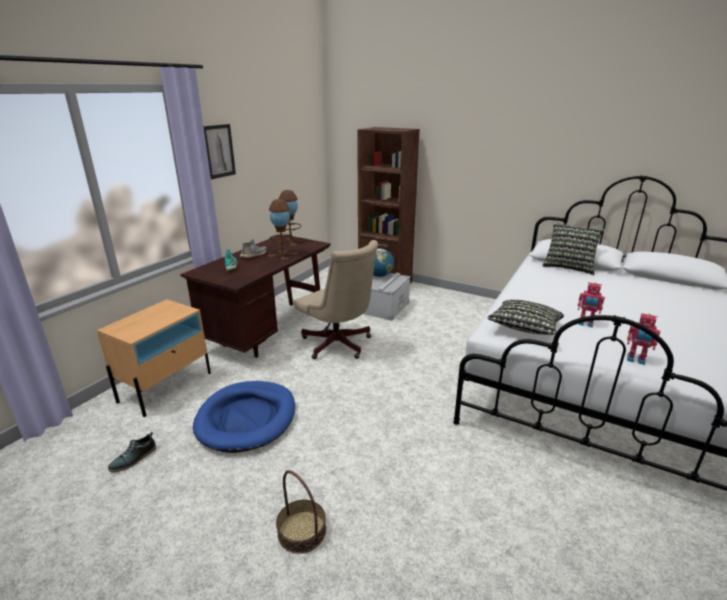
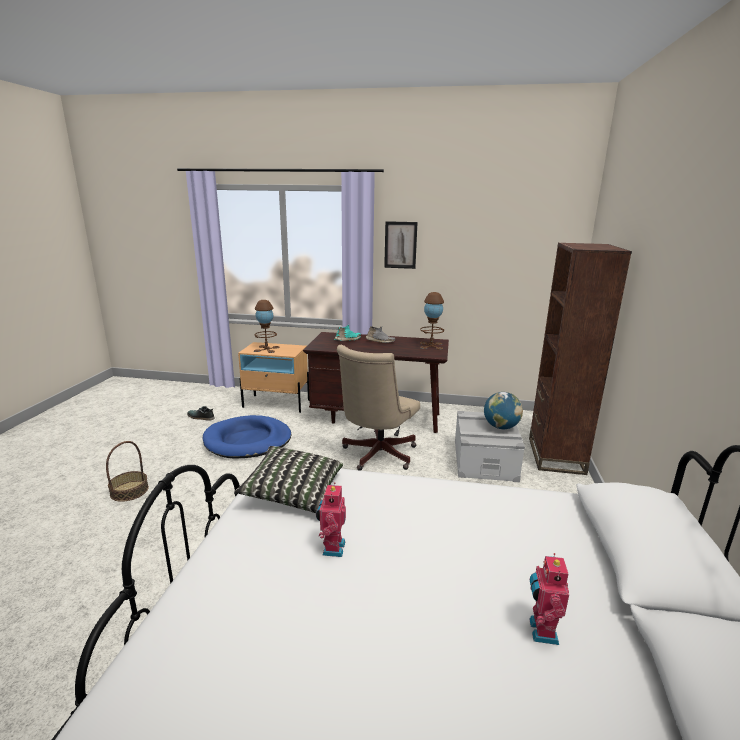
camera: 70 degrees right, 5 degrees down
brown table lamp [268,199,298,260] -> brown table lamp moved to [254,300,279,353]
pillow [543,222,605,275] -> none
toy robot [627,313,660,365] -> toy robot moved to [529,553,569,645]

